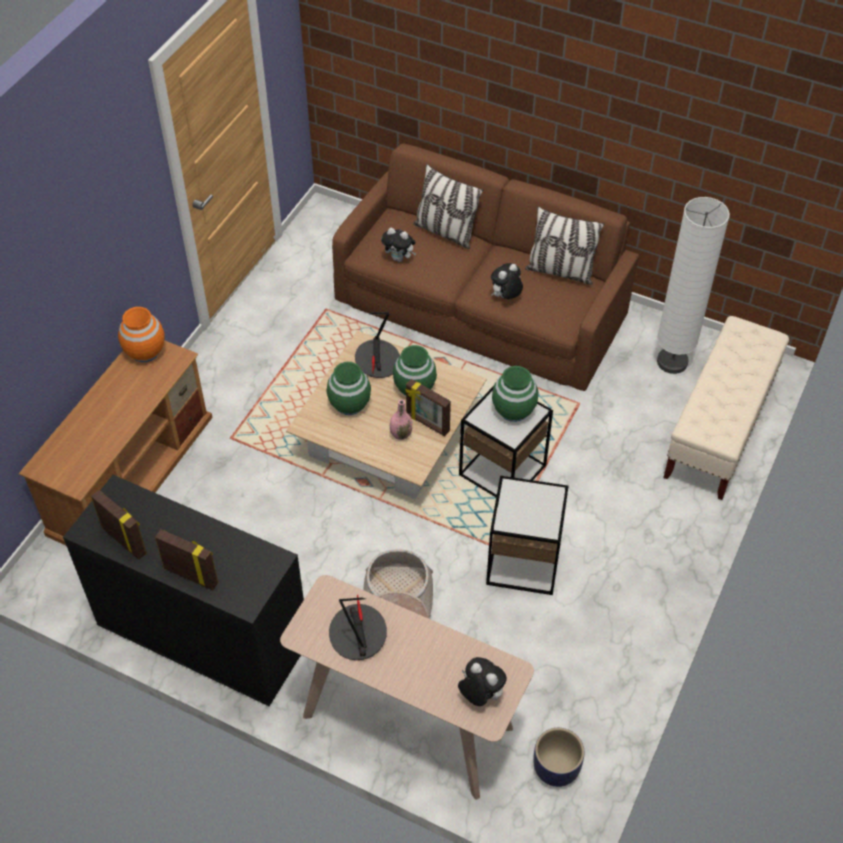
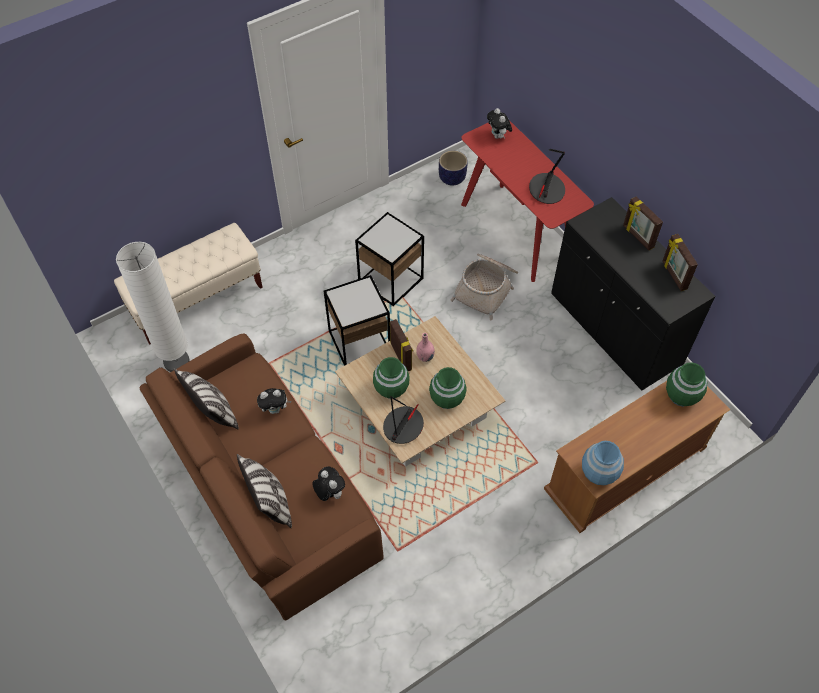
camera: 150 degrees left, 5 degrees up
orange vase [118,307,165,362] -> blue vase [582,441,624,485]
beige console table [280,575,534,800] -> red console table [461,120,594,282]
green vase [492,366,538,422] -> green vase moved to [666,362,708,406]

